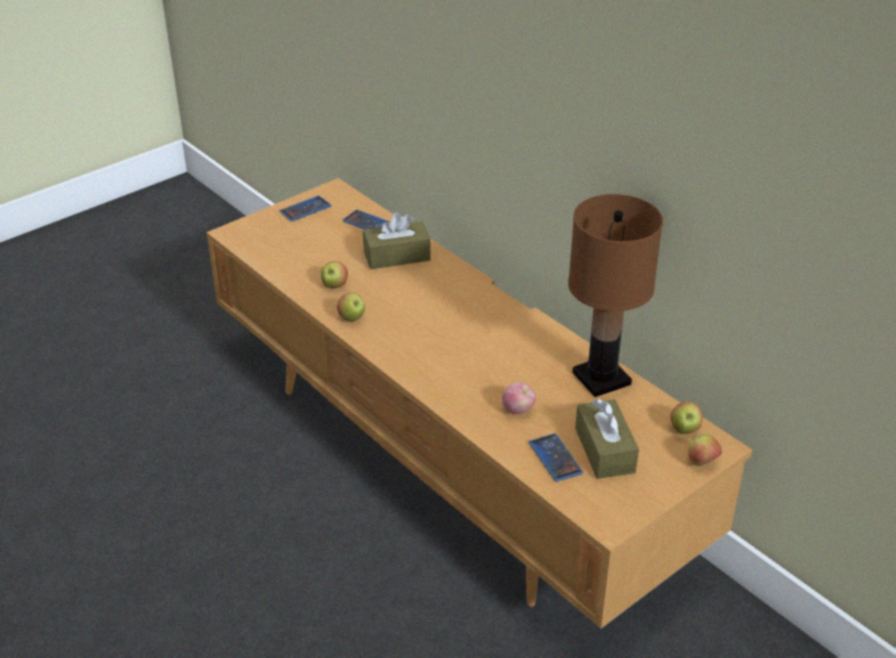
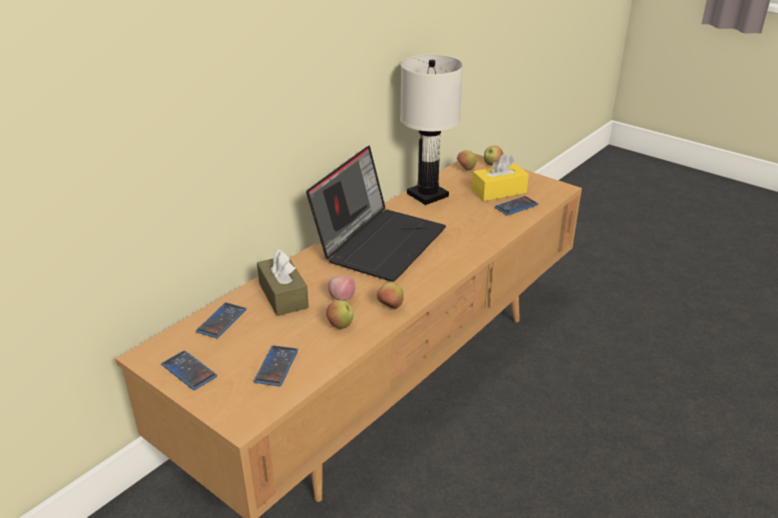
camera: 100 degrees left, 5 degrees down
apple [502,382,536,414] -> apple moved to [328,276,355,300]
brown table lamp [568,194,663,397] -> white table lamp [400,55,463,205]
brown tissue box [575,399,639,479] -> yellow tissue box [472,154,529,201]
none -> phone [254,345,298,386]
none -> laptop [306,146,446,282]

